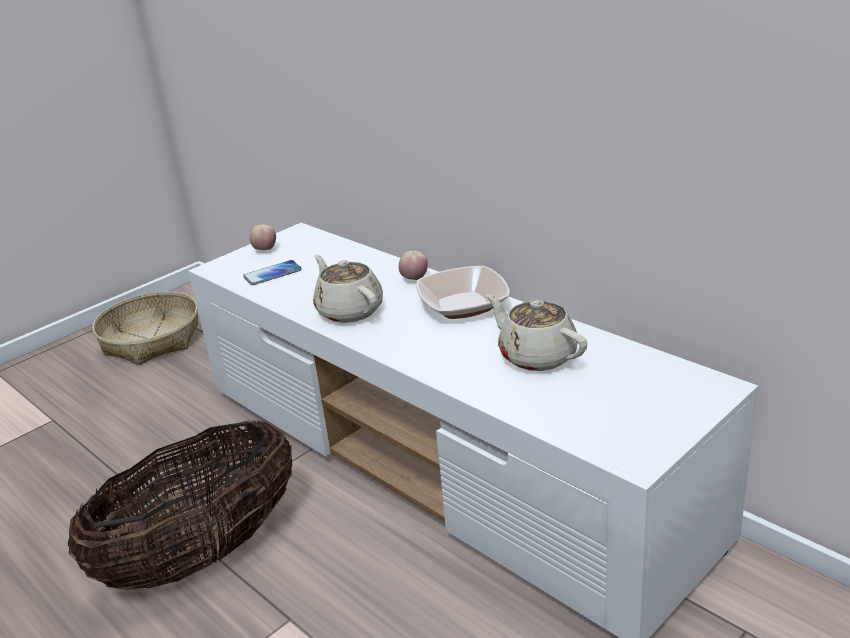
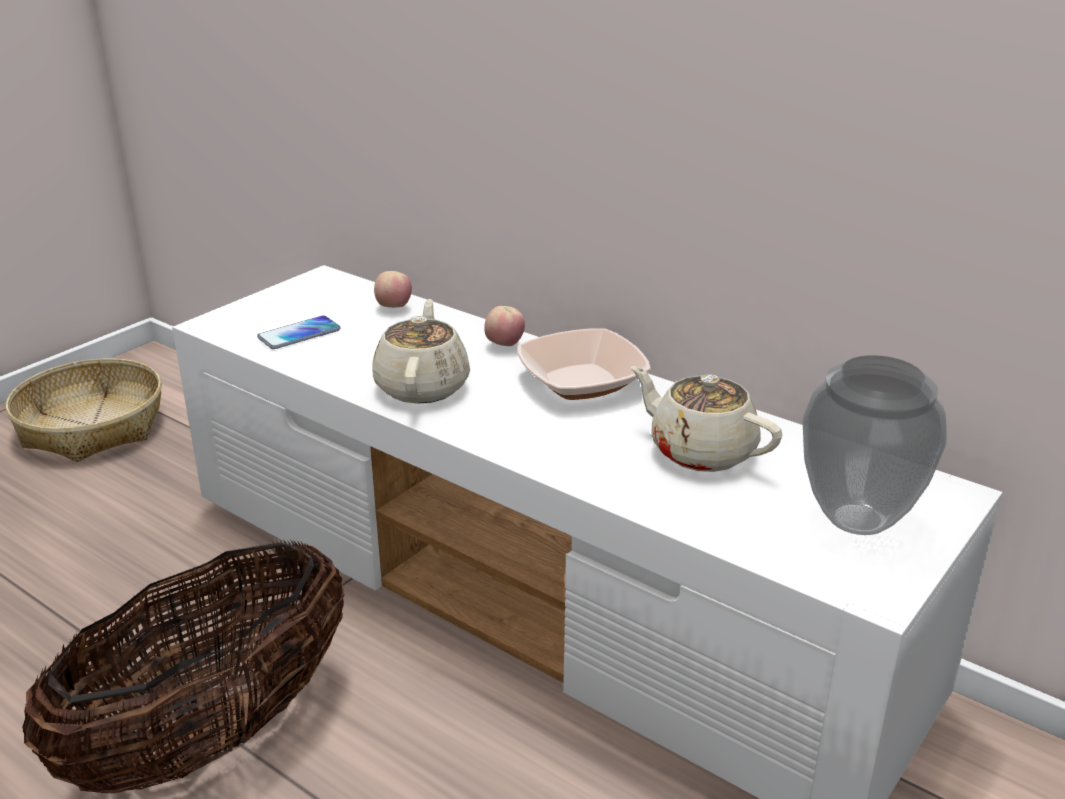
camera: 10 degrees left, 0 degrees up
apple [250,224,276,250] -> apple moved to [374,271,412,308]
beige teapot [313,254,383,323] -> beige teapot turned 45 degrees clockwise [372,299,470,404]
none -> vase [802,355,947,535]

